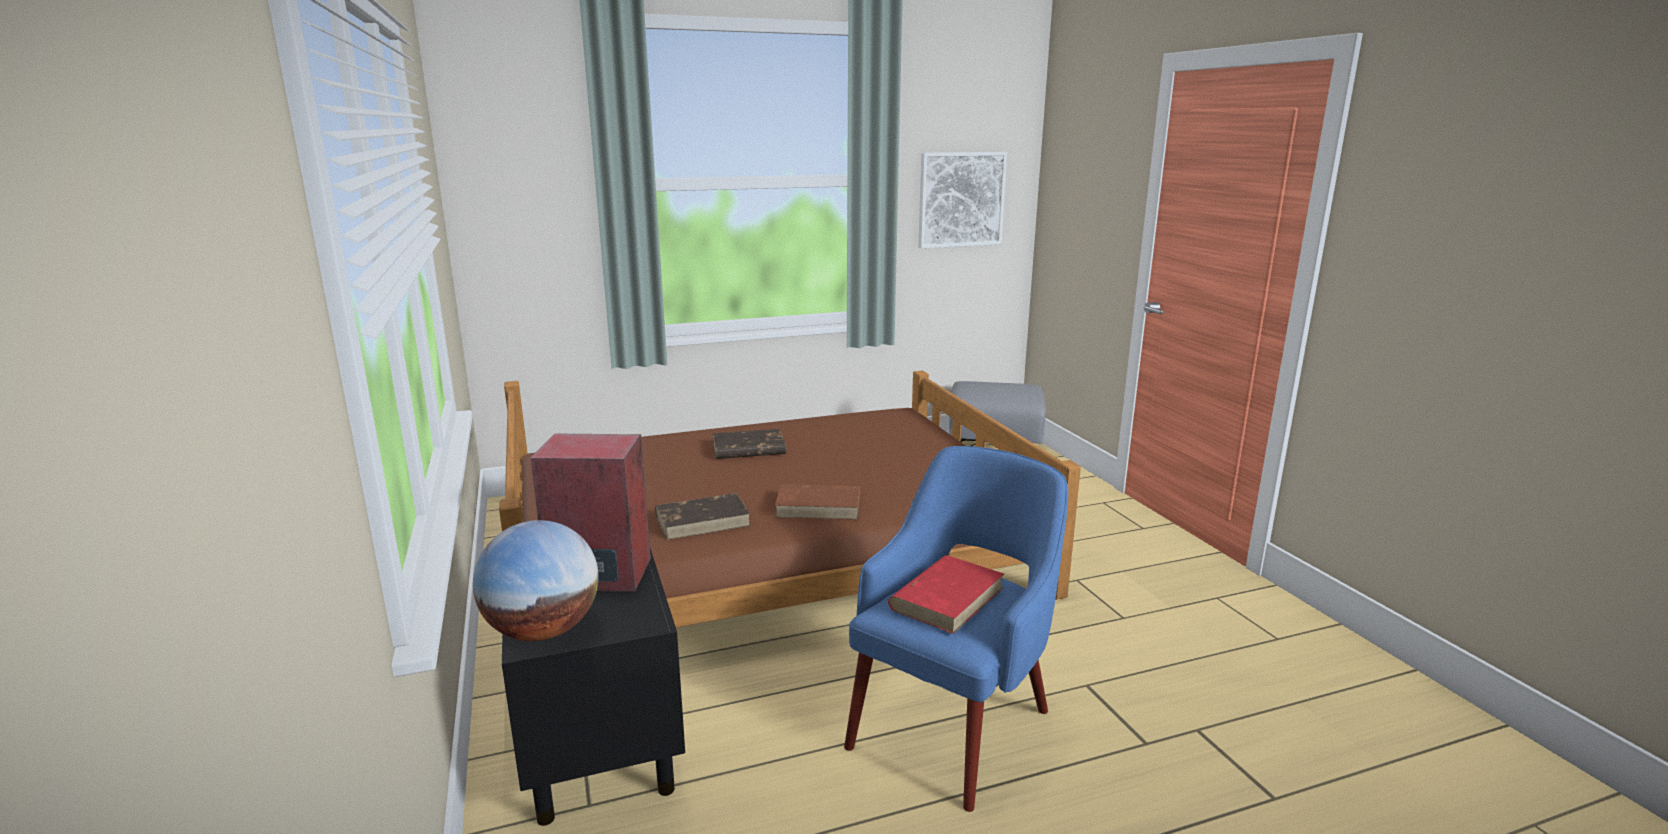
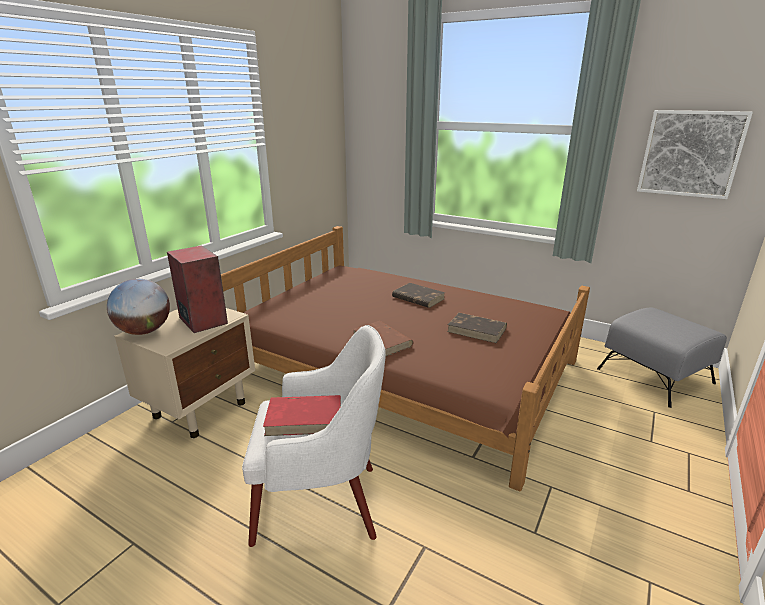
camera: 50 degrees right, 5 degrees up
black nightstand [502,548,685,826] -> beige nightstand [114,308,255,438]
brown book [655,493,751,540] -> brown book moved to [447,313,507,343]
blue armchair [844,446,1068,812] -> white armchair [242,325,386,547]

